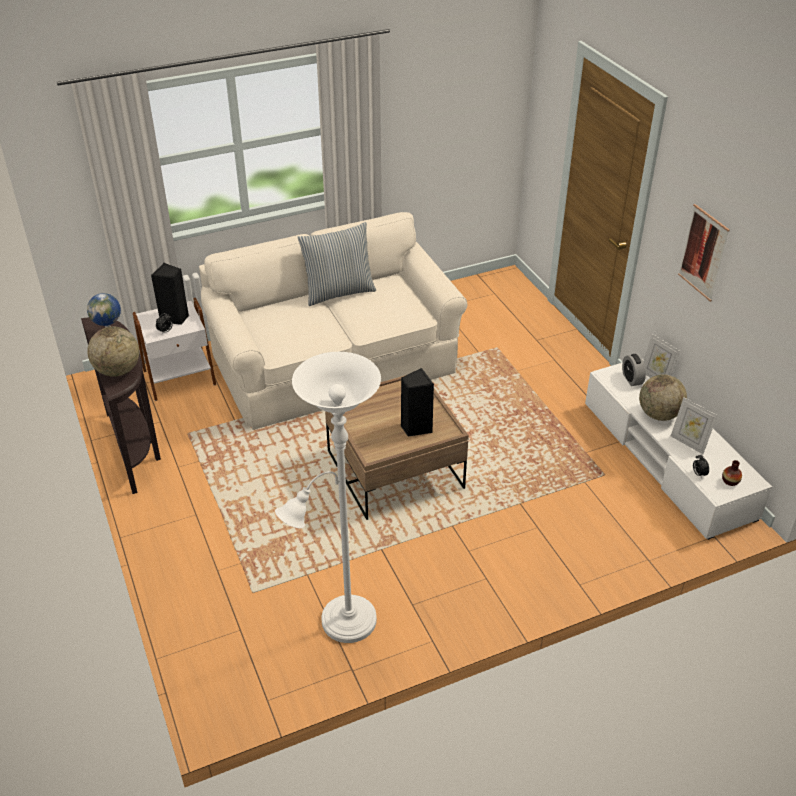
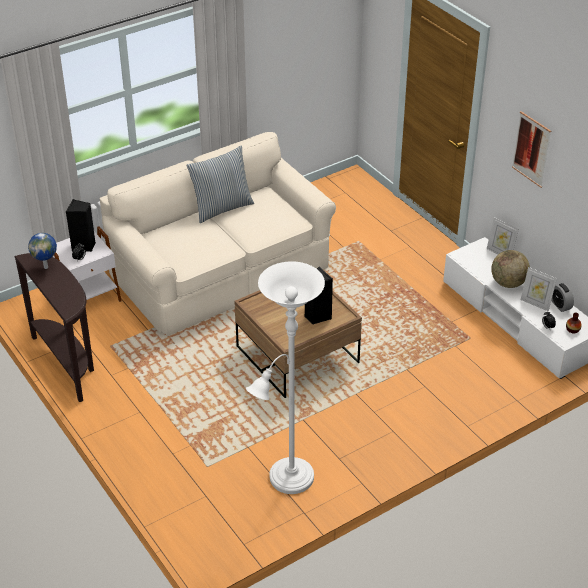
camera: 10 degrees left, 0 degrees up
globe [87,327,139,377] -> none
alarm clock [622,354,646,386] -> alarm clock moved to [551,283,574,312]

